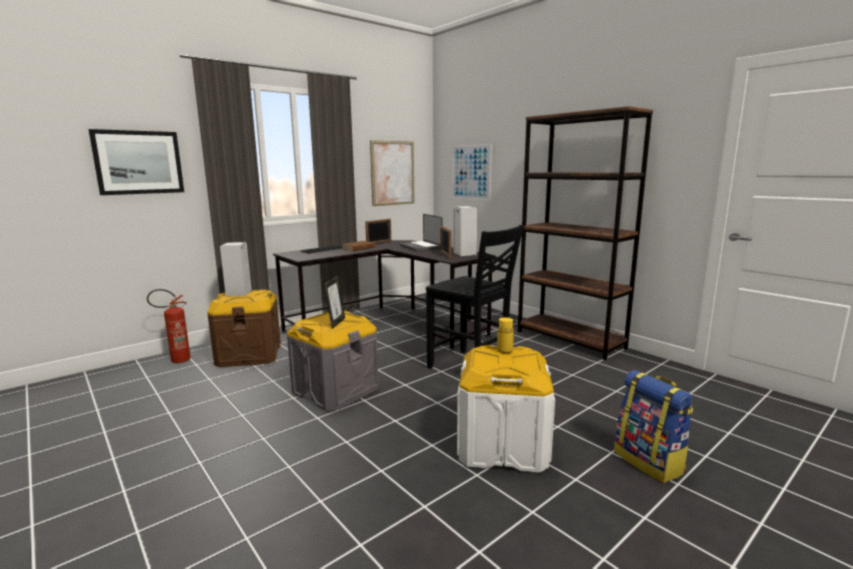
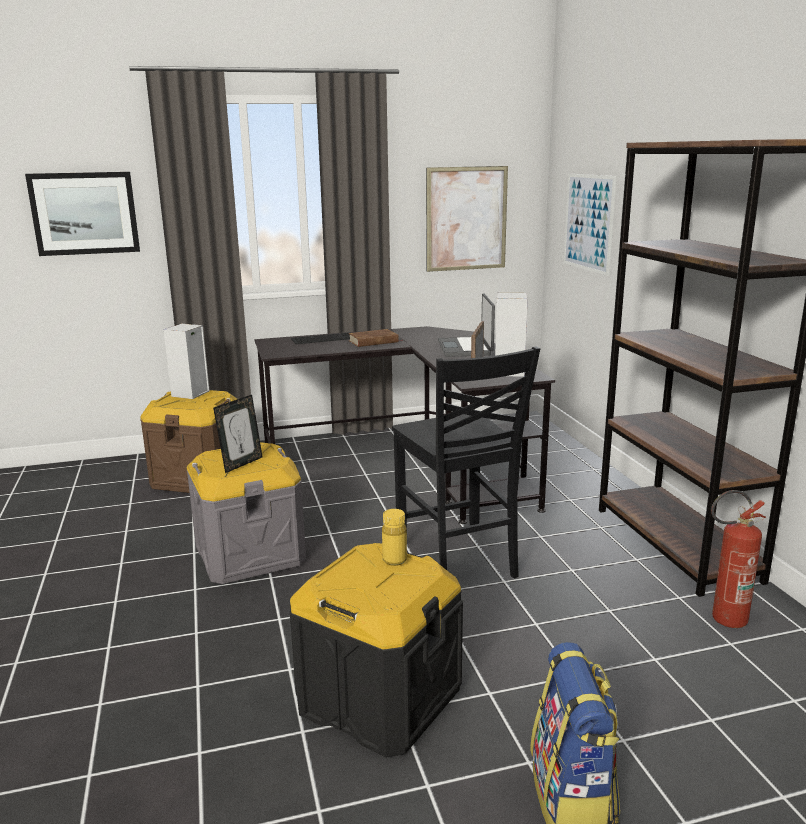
camera: 25 degrees right, 5 degrees up
fire extinguisher [147,289,190,363] -> fire extinguisher moved to [711,490,766,628]
picture frame [365,219,391,244] -> none
white storage box [457,345,555,473] -> black storage box [290,543,463,757]

